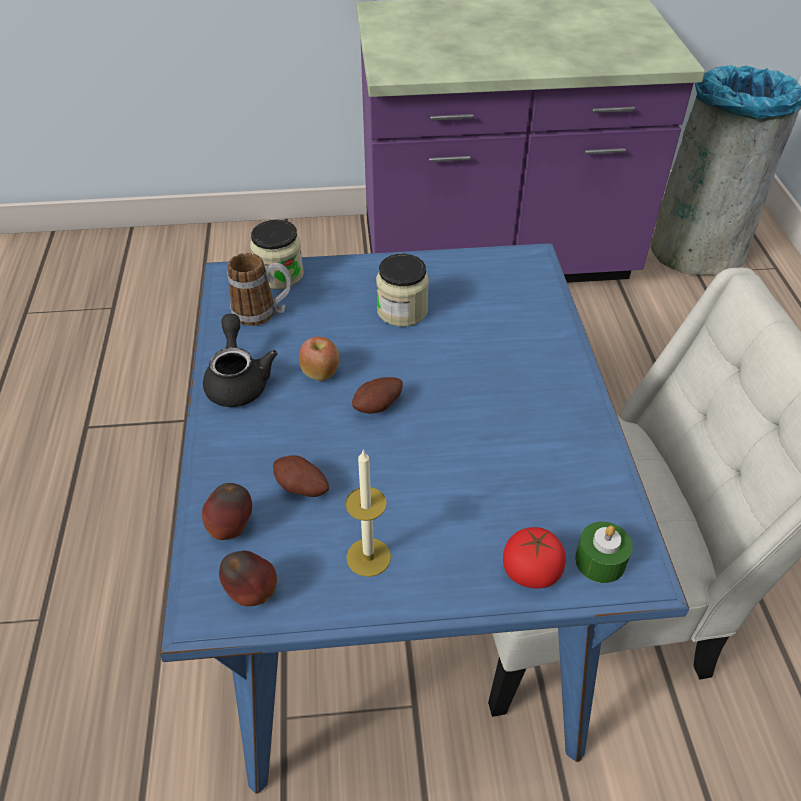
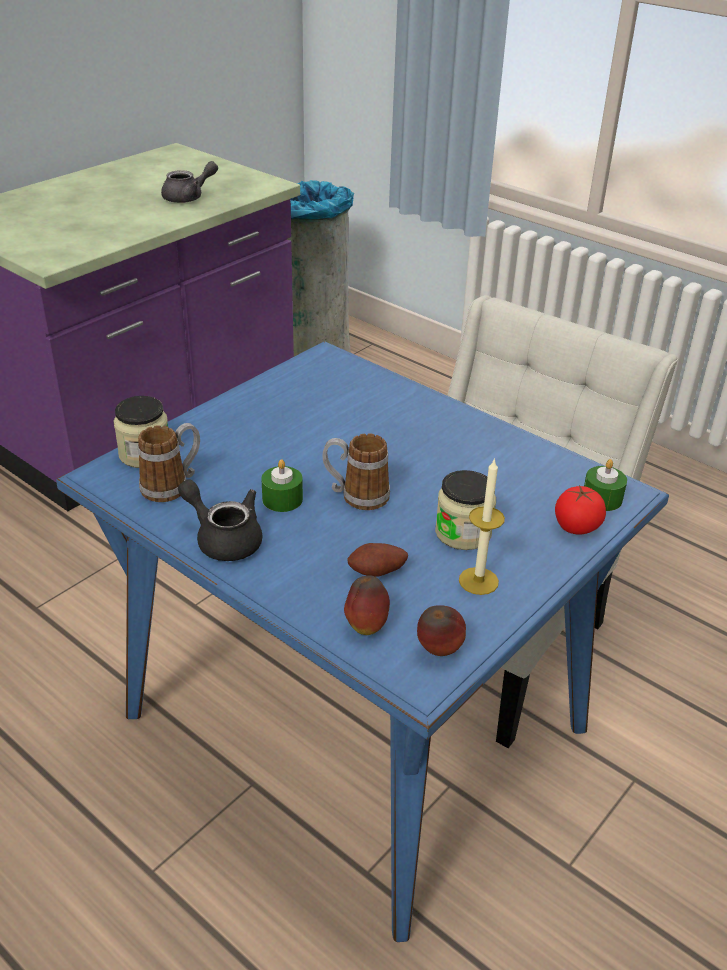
camera: 45 degrees left, 10 degrees down
apple [299,337,339,381] -> green candle [261,459,303,512]
potato [352,377,403,414] -> mug [323,433,390,510]
jar [376,254,429,327] -> jar moved to [435,470,496,550]
none -> grey teapot [161,161,218,203]

